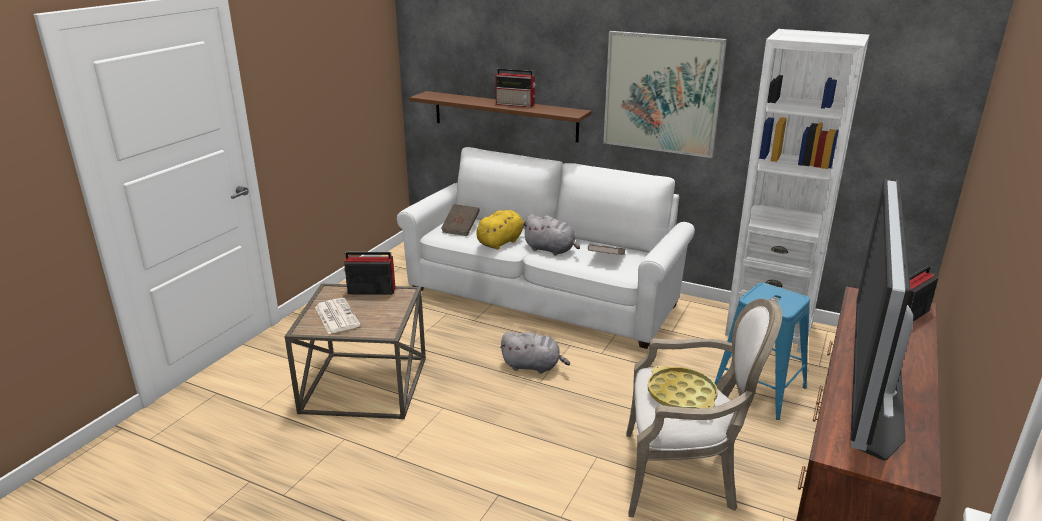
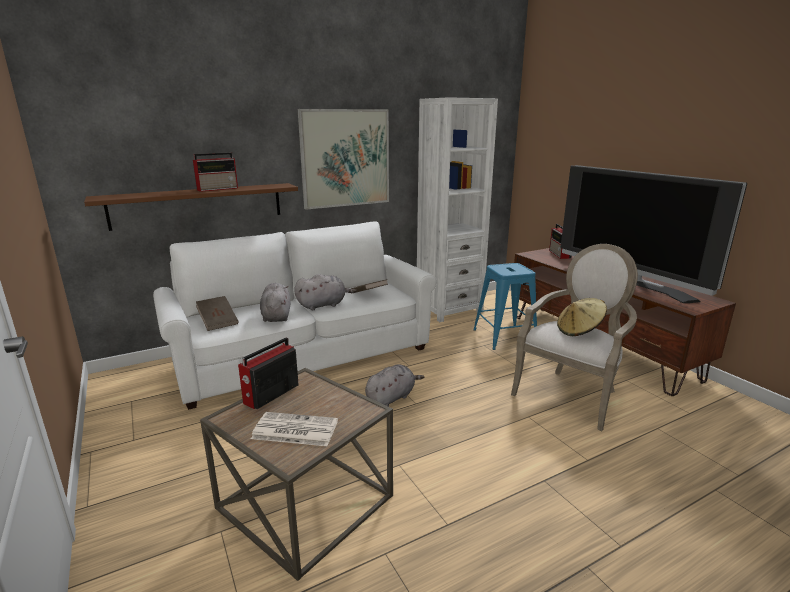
camera: 55 degrees left, 5 degrees down
yellow plush toy [476,210,526,250] -> grey plush toy [260,283,291,322]
yellow tray [648,365,718,408] -> beige hat [557,298,607,336]

